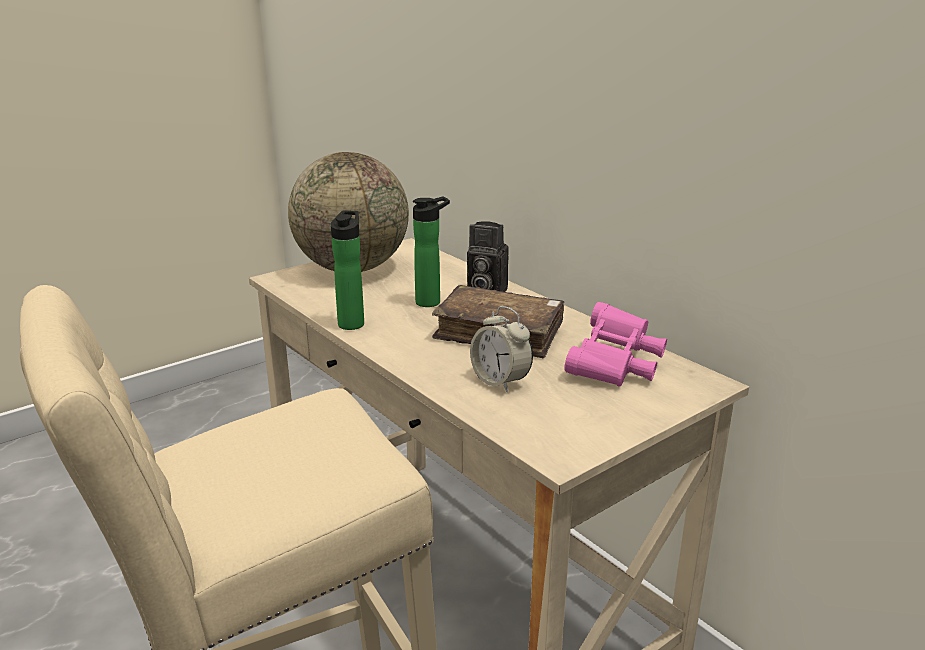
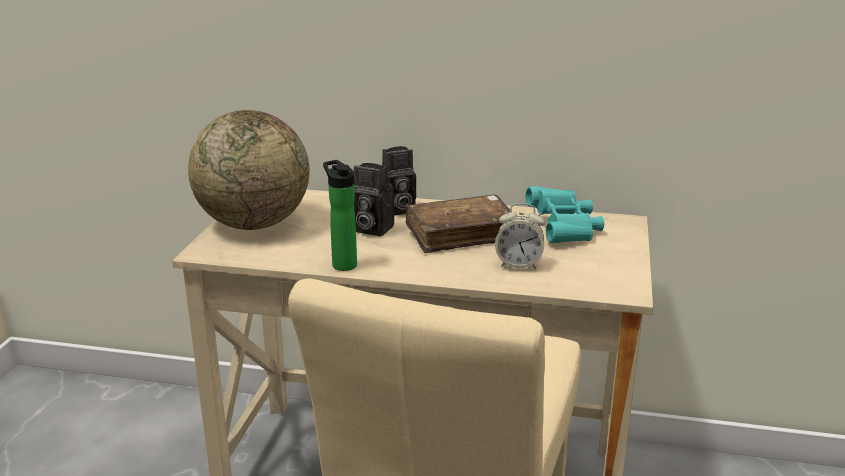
camera: 40 degrees left, 0 degrees up
bottle [413,197,450,307] -> camera [354,163,394,236]
pink binoculars [564,302,667,387] -> turquoise binoculars [525,186,604,243]

